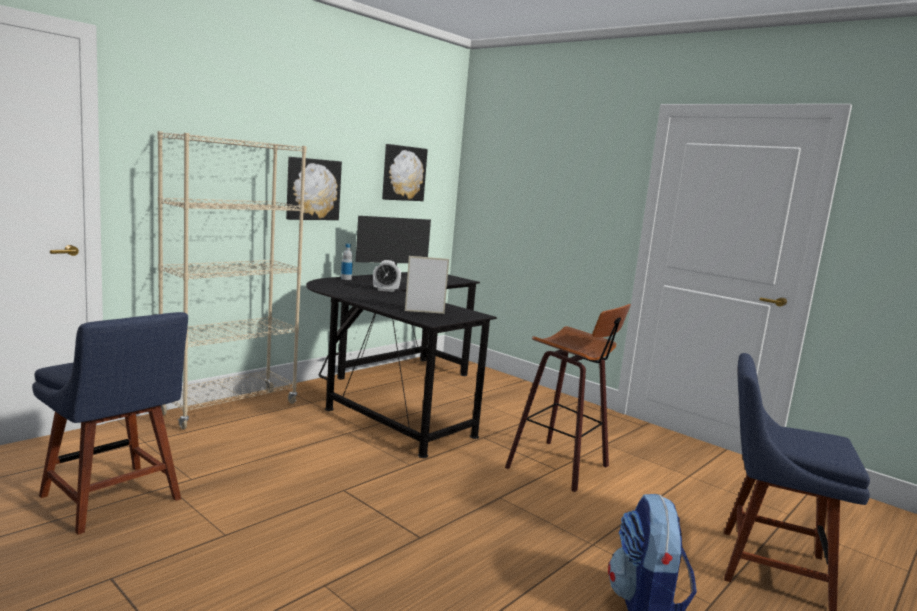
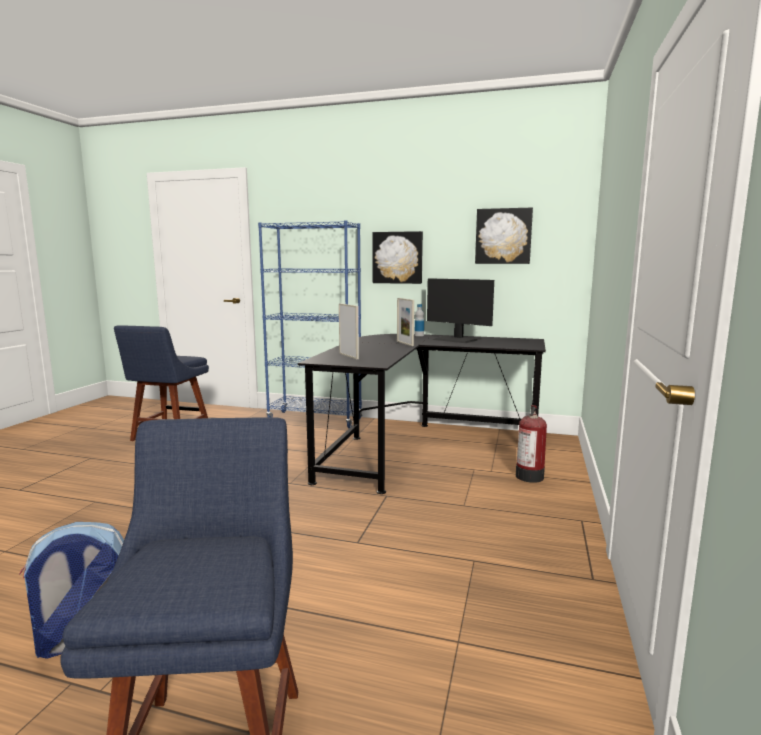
camera: 65 degrees right, 0 degrees up
beige bookcase [158,131,306,430] -> blue bookcase [258,220,362,428]
alarm clock [373,260,401,292] -> picture frame [397,298,414,346]
stool [505,304,631,492] -> none
none -> fire extinguisher [516,405,547,483]

